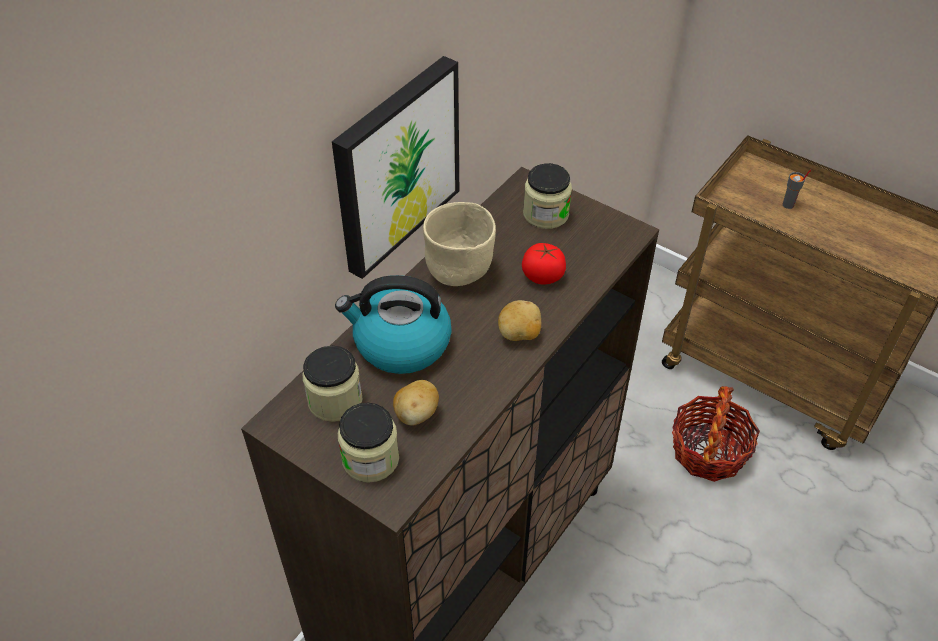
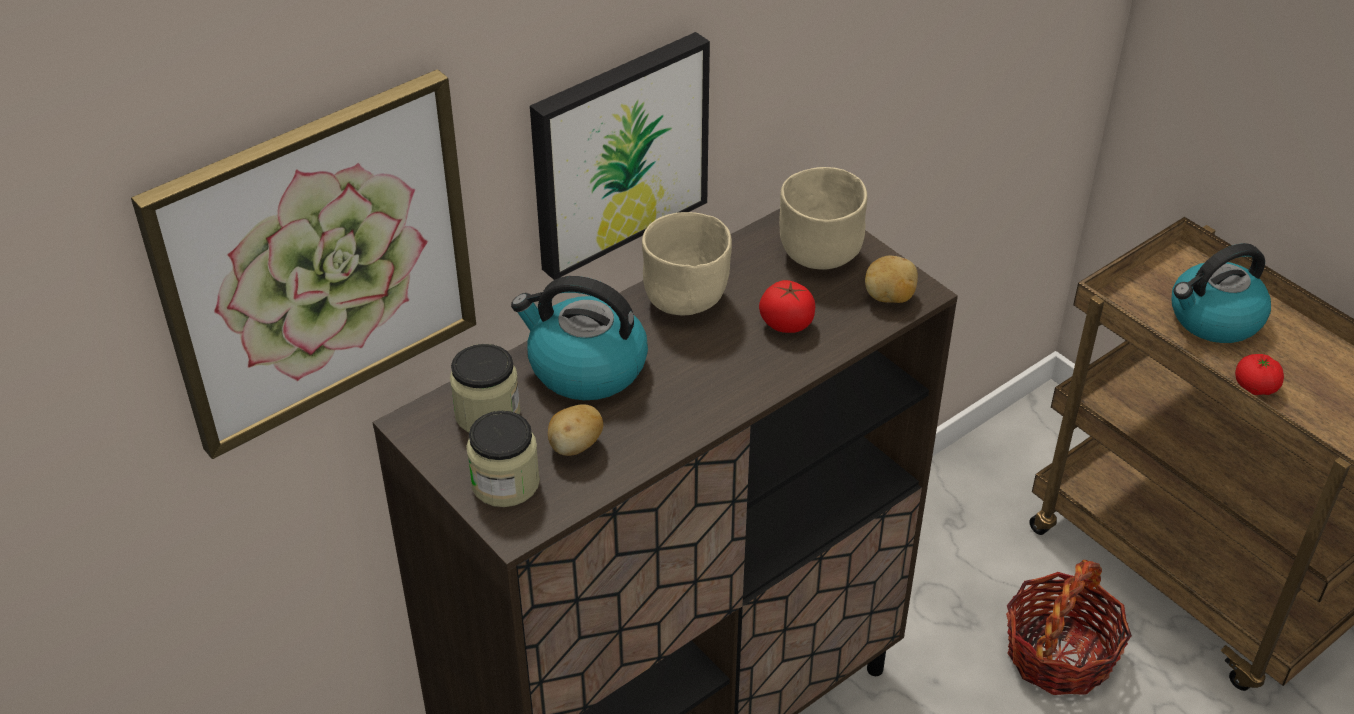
camera: 15 degrees right, 5 degrees down
potato [498,300,541,341] -> potato moved to [865,256,918,303]
jar [523,163,572,229] -> beige bowl [779,167,867,269]
grey cup [782,169,811,209] -> kettle [1172,243,1271,343]
none -> picture [131,69,476,459]
none -> tomato [1235,354,1284,395]

